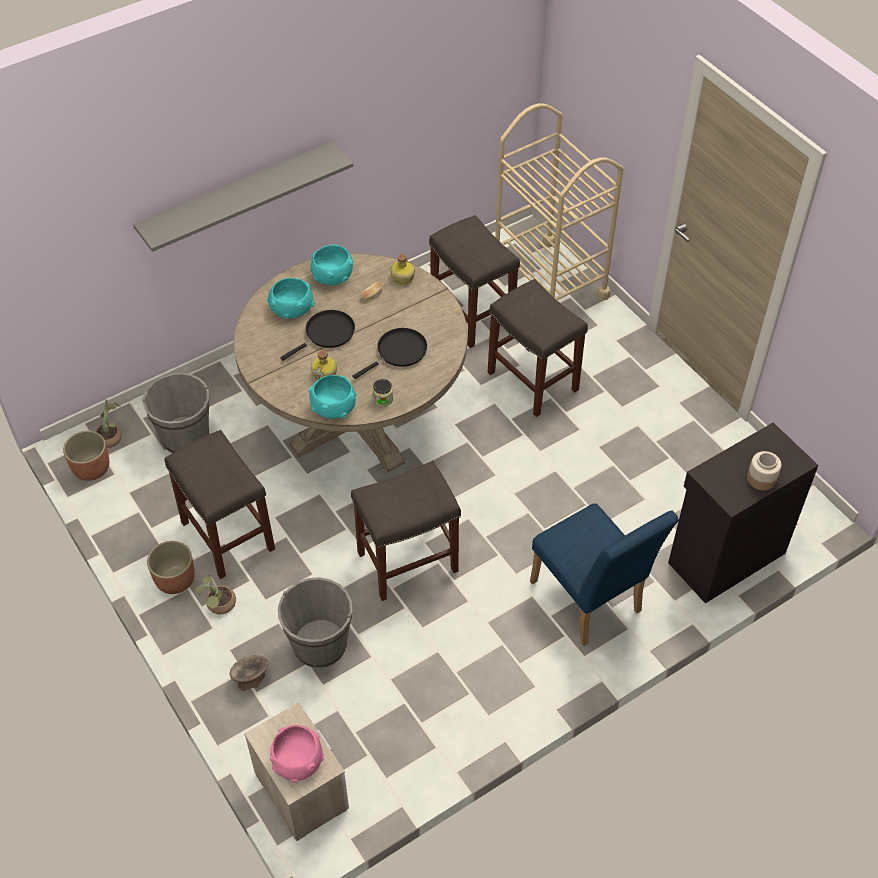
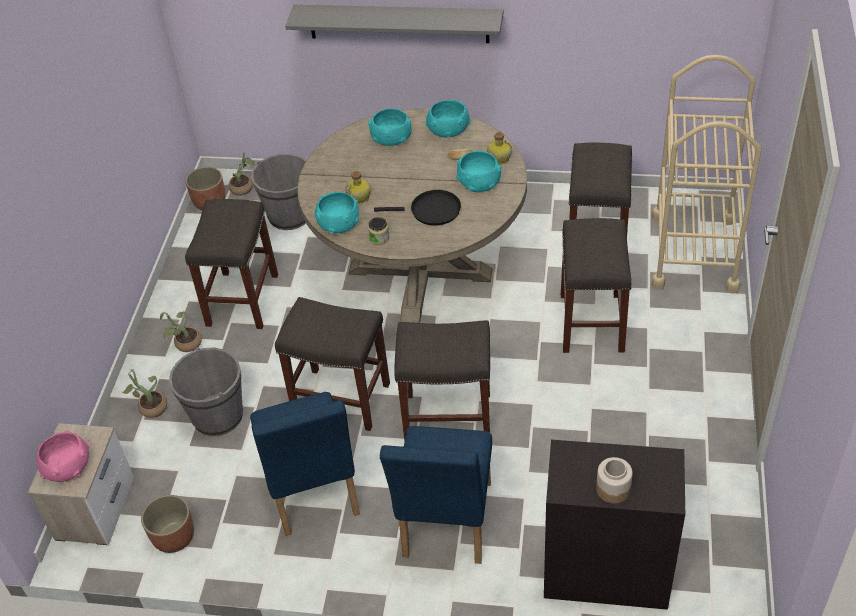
camera: 45 degrees right, 5 degrees down
planter [147,541,195,594] -> planter moved to [141,495,194,553]
grey bowl [229,655,268,691] -> potted plant [122,369,167,418]
black frying pan [280,310,355,361] -> none
none -> blue chair [250,392,360,536]
none -> grey stool [395,320,490,441]
none -> turquoise bowl [456,151,501,192]

